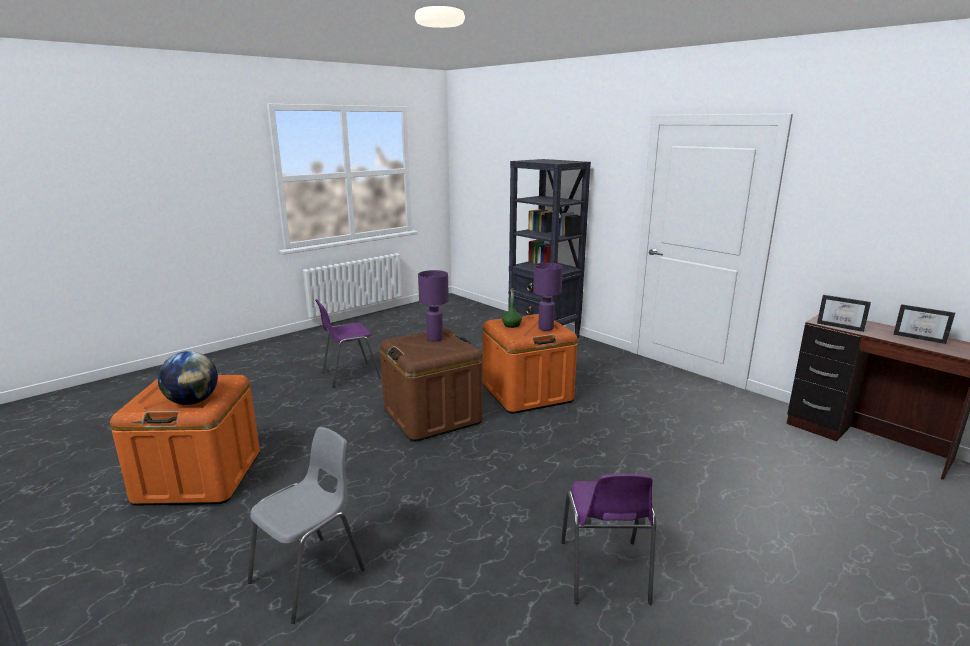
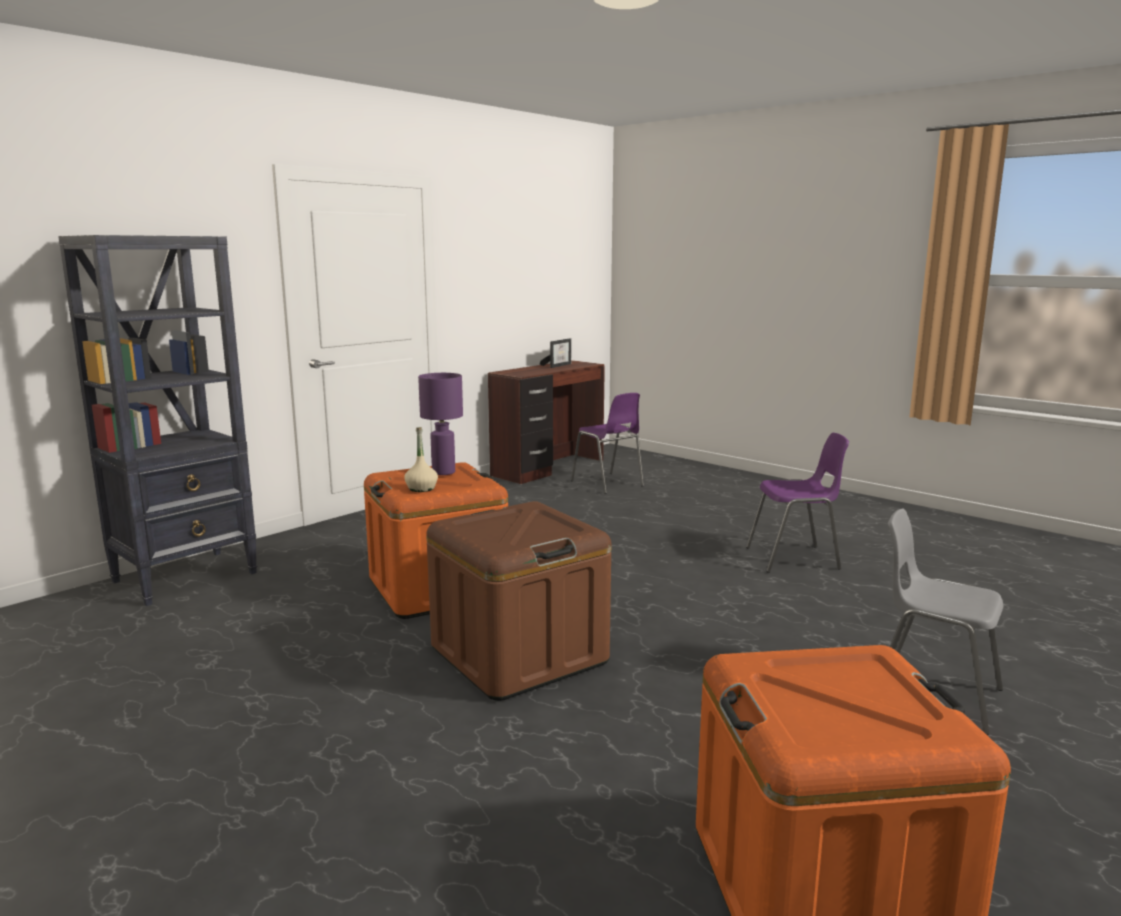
camera: 95 degrees left, 5 degrees down
globe [158,351,218,405] -> none
purple chair [315,299,381,387] -> purple chair moved to [571,393,644,494]
purple table lamp [418,270,449,341] -> none
green bottle [502,288,522,328] -> beige bottle [404,427,438,492]
picture frame [817,295,871,332] -> none

